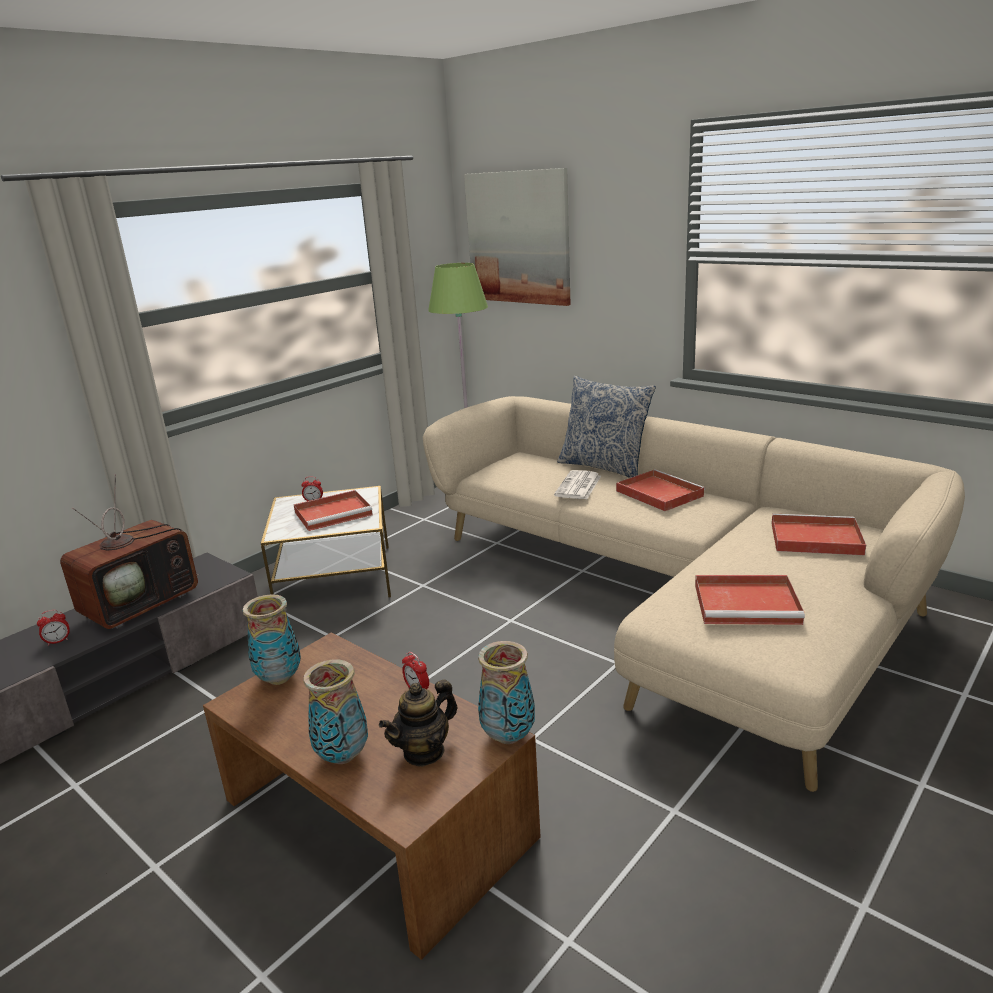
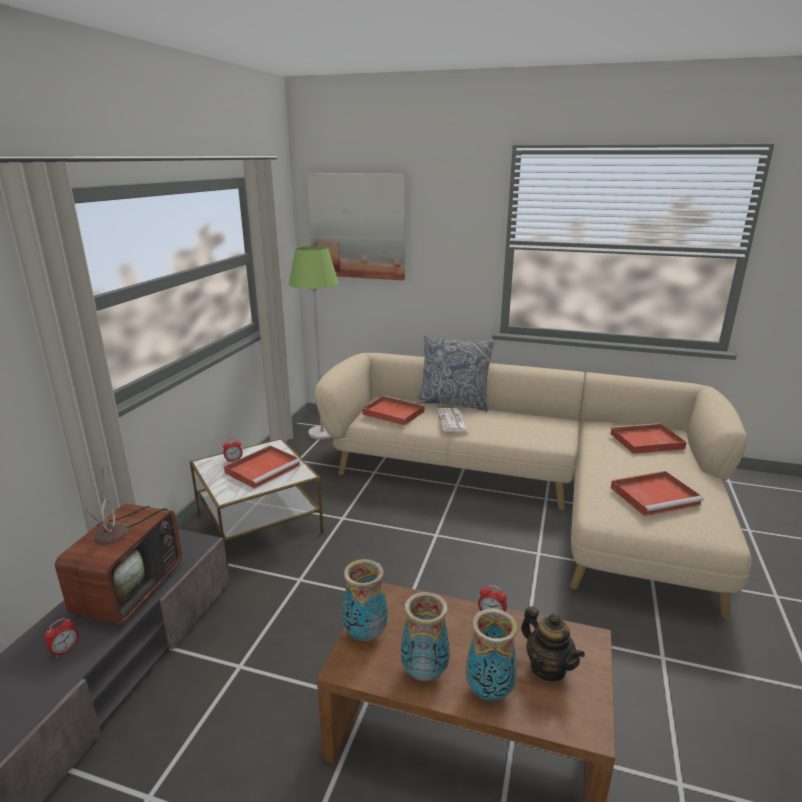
camera: 25 degrees left, 0 degrees up
teapot [379,680,458,767] -> teapot turned 60 degrees counterclockwise [521,606,585,681]
vase [478,641,535,744] -> vase moved to [401,592,450,681]
red tray [616,469,706,511] -> red tray moved to [362,396,425,426]

